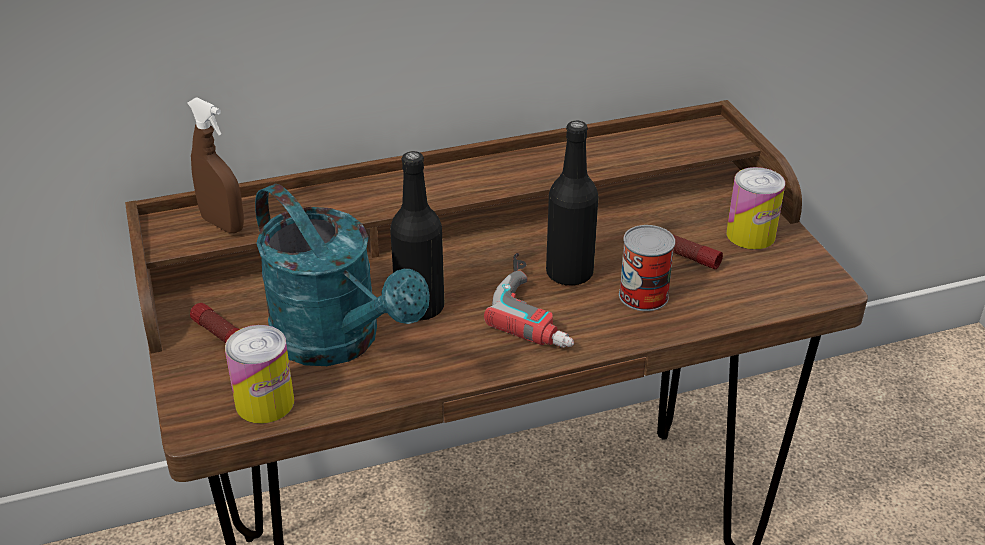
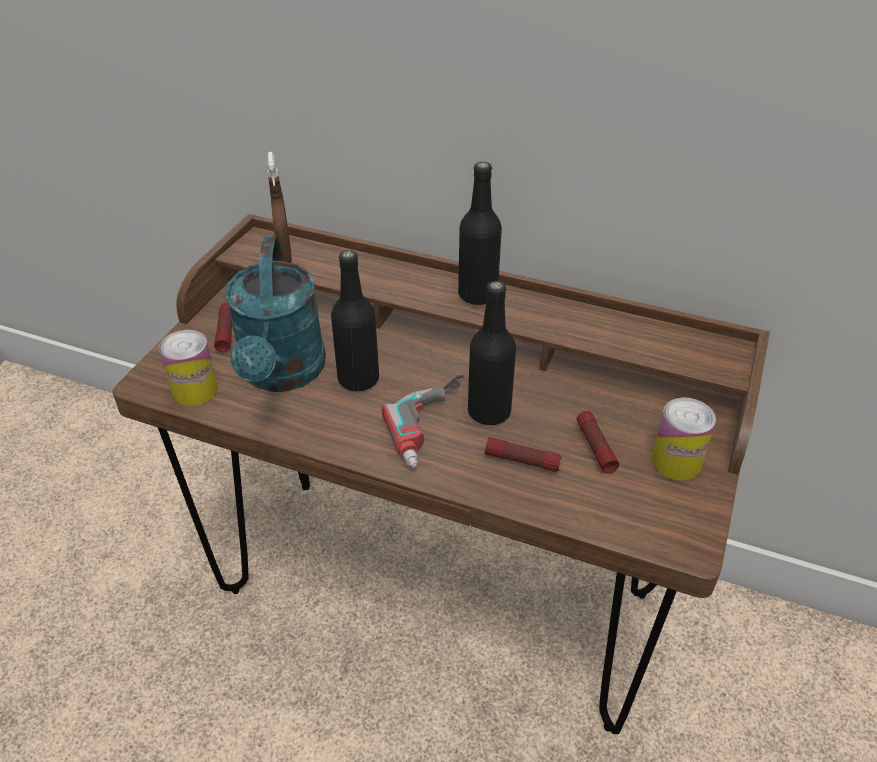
camera: 40 degrees right, 5 degrees up
can [619,225,675,311] -> flashlight [485,437,562,472]
none -> black bottle [458,162,502,305]

